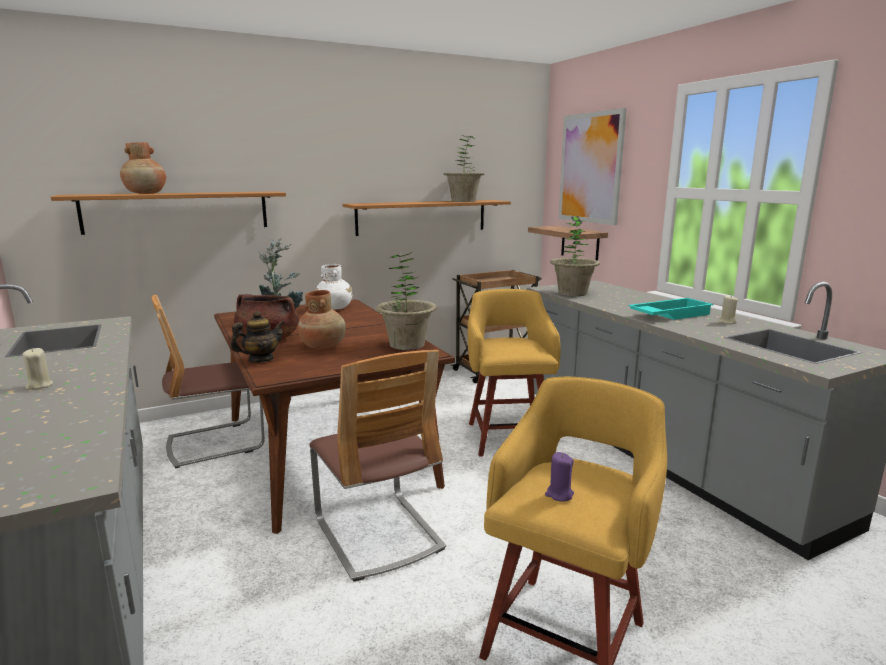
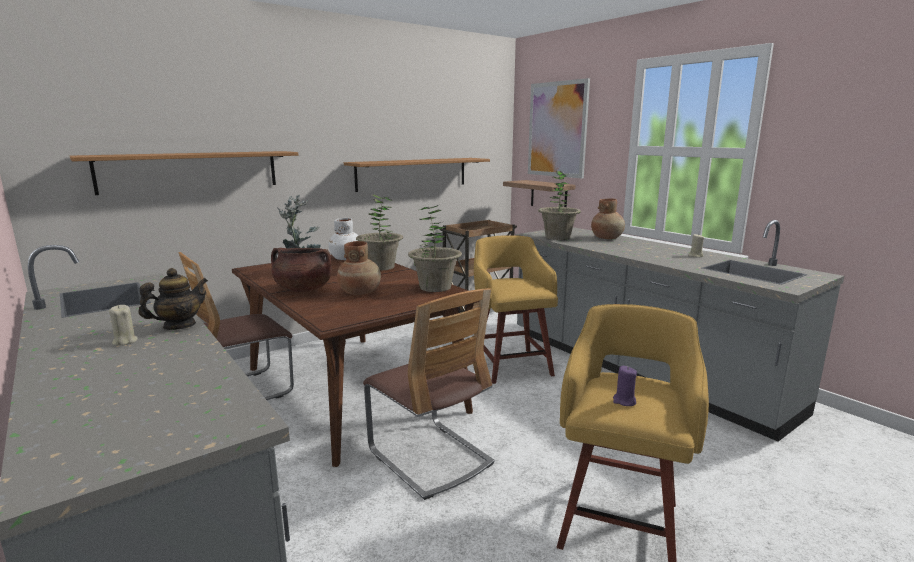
camera: 10 degrees left, 0 degrees up
brown vase [120,142,166,194] -> brown vase moved to [591,199,625,239]
teapot [230,311,285,363] -> teapot moved to [138,268,208,330]
potted plant [443,134,485,202] -> potted plant moved to [356,194,403,271]
turquoise tray [628,298,714,320] -> none

